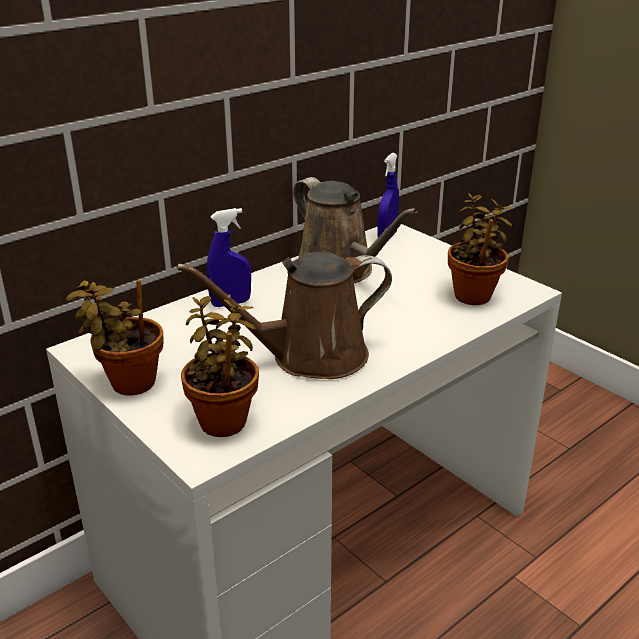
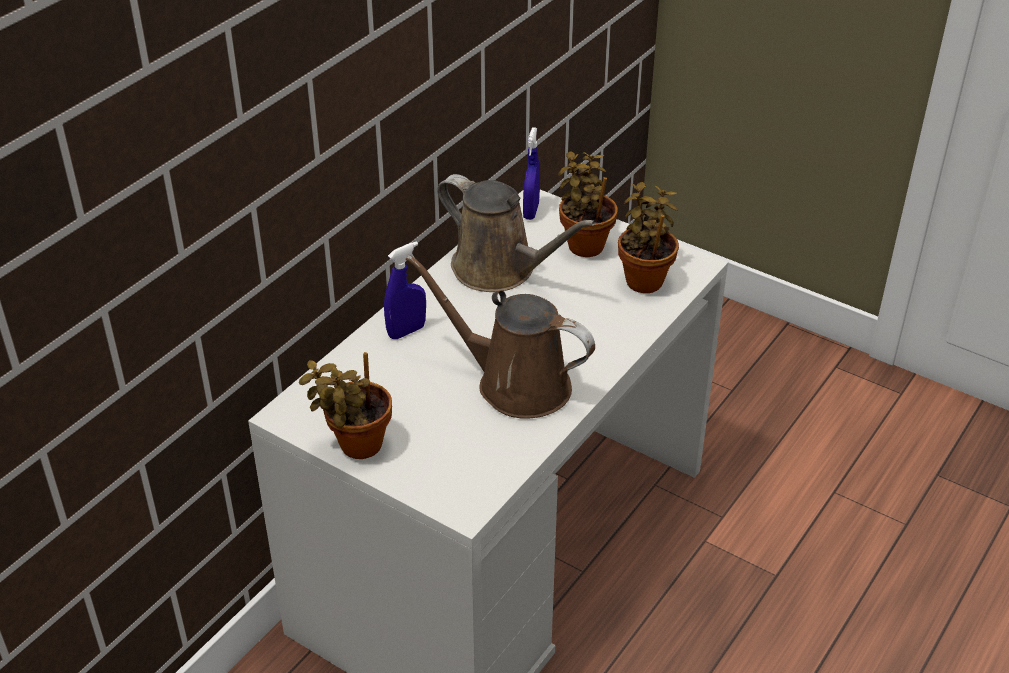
camera: 15 degrees left, 10 degrees up
brown watering can [176,252,392,379] -> brown watering can turned 60 degrees clockwise [406,254,595,419]
potted plant [181,296,259,437] -> potted plant moved to [558,151,618,257]

